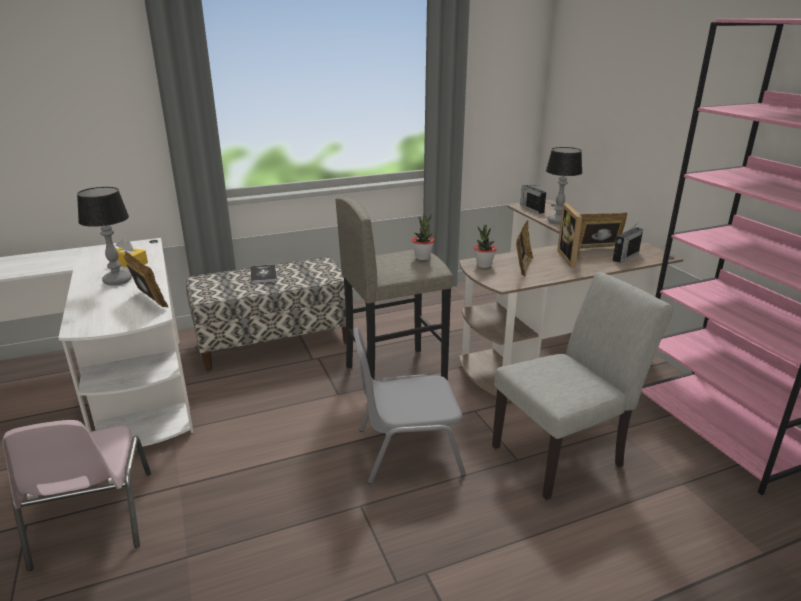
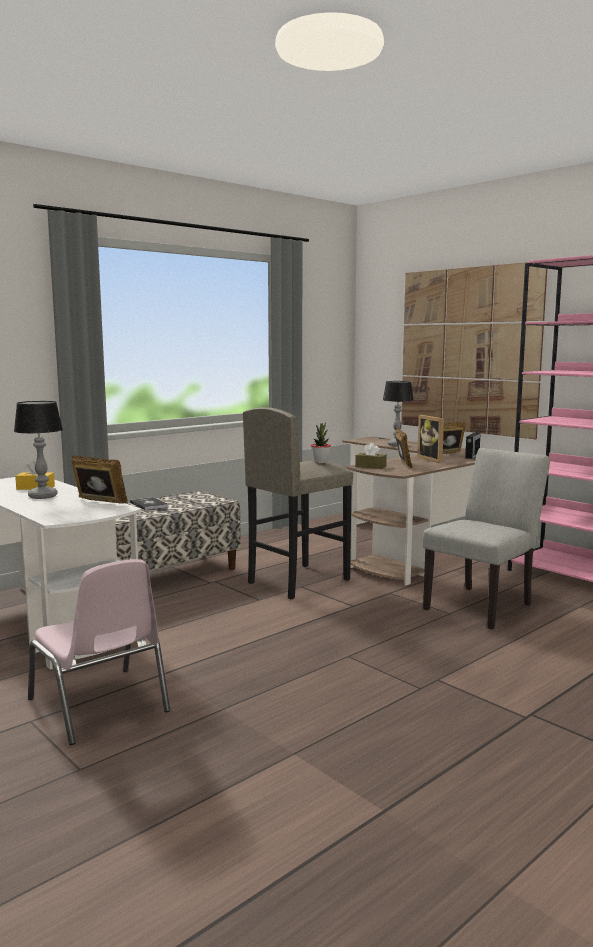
camera: 20 degrees left, 15 degrees down
grey chair [353,327,466,484] -> none
potted plant [474,225,497,268] -> brown tissue box [355,443,387,469]
radio [520,185,546,214] -> none
none -> picture [401,262,547,439]

